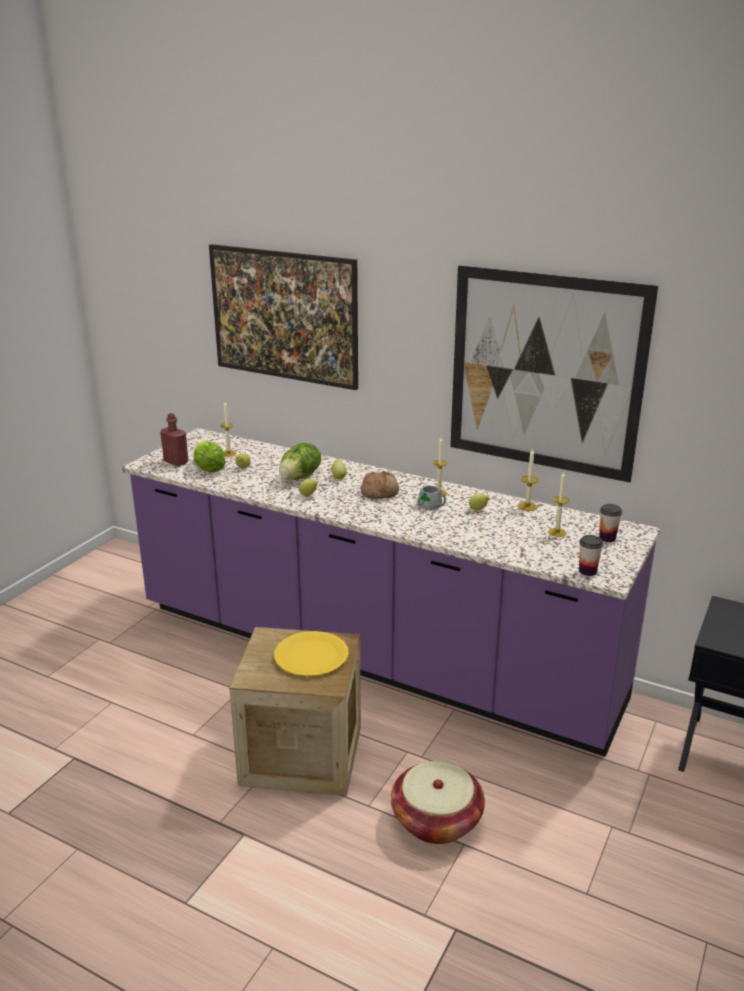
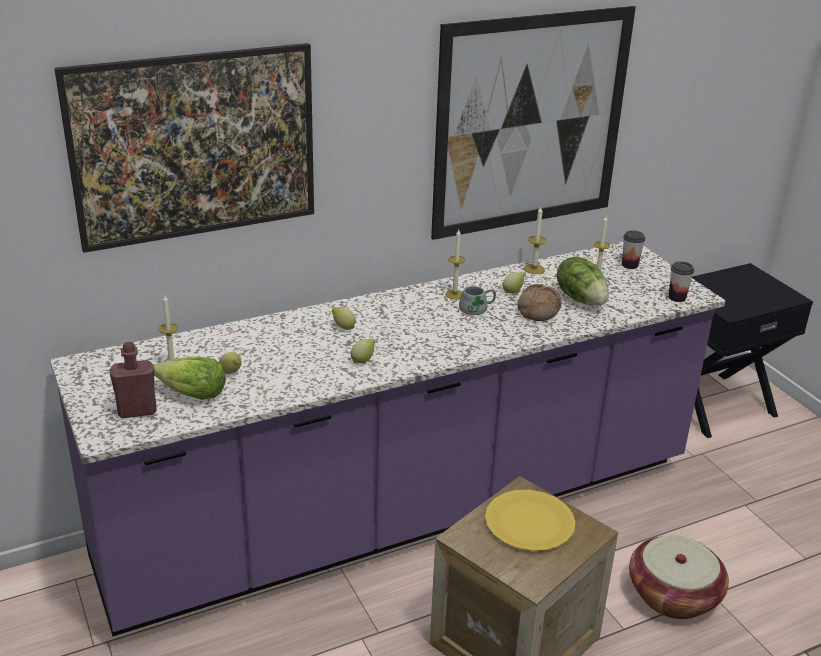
camera: 55 degrees left, 5 degrees up
lettuce [279,443,321,480] -> lettuce moved to [557,257,609,305]
bread [361,471,399,499] -> bread moved to [517,284,562,321]

